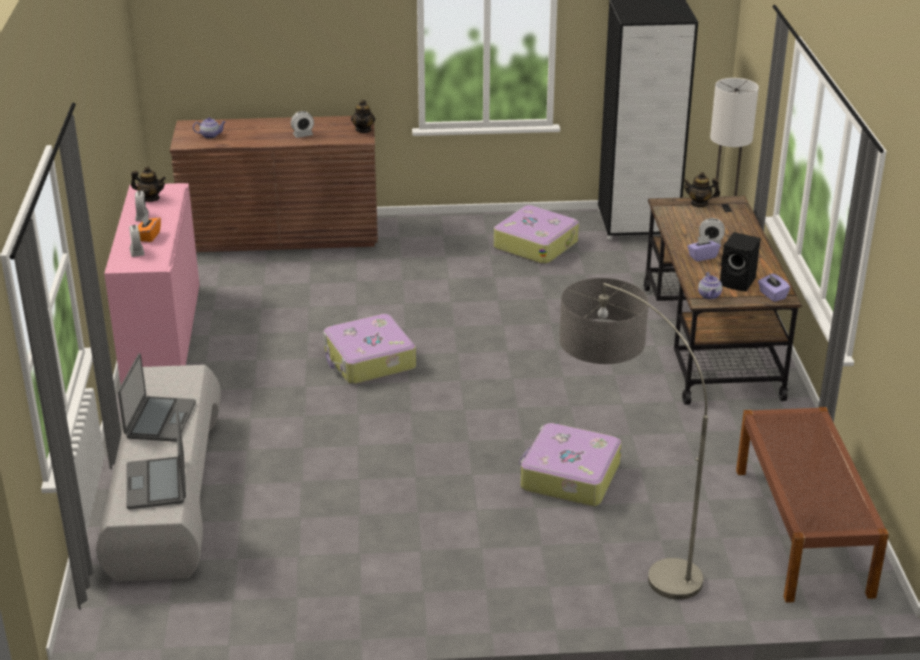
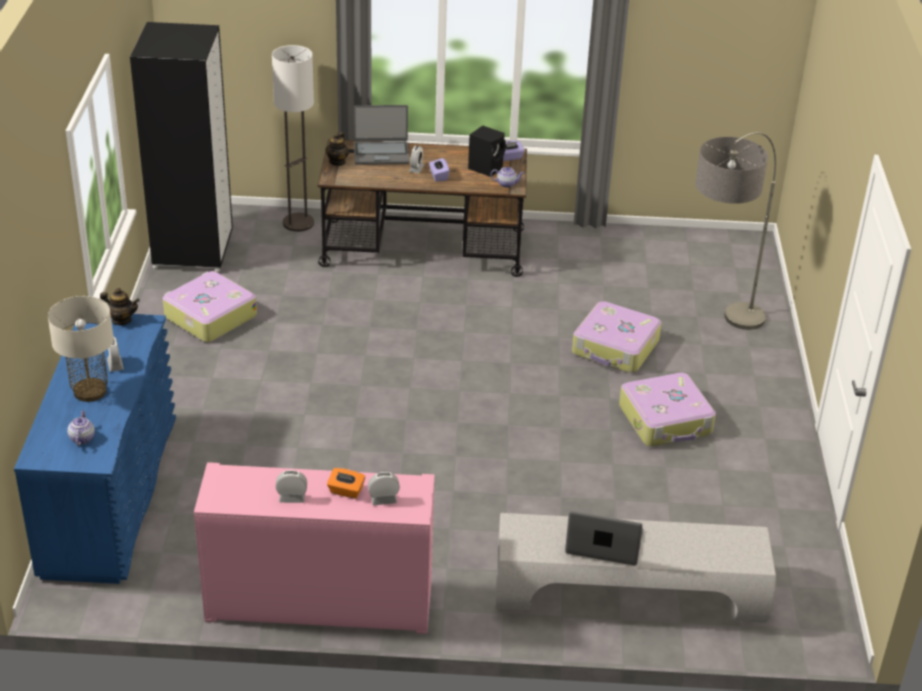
camera: 85 degrees left, 5 degrees up
laptop [126,412,186,509] -> laptop moved to [353,105,410,165]
teapot [131,166,166,202] -> none
brown dresser [170,115,378,252] -> blue dresser [14,314,176,584]
suitcase [323,314,416,384] -> suitcase moved to [619,373,716,447]
brown bench [736,407,889,603] -> none
none -> table lamp [48,296,114,402]

